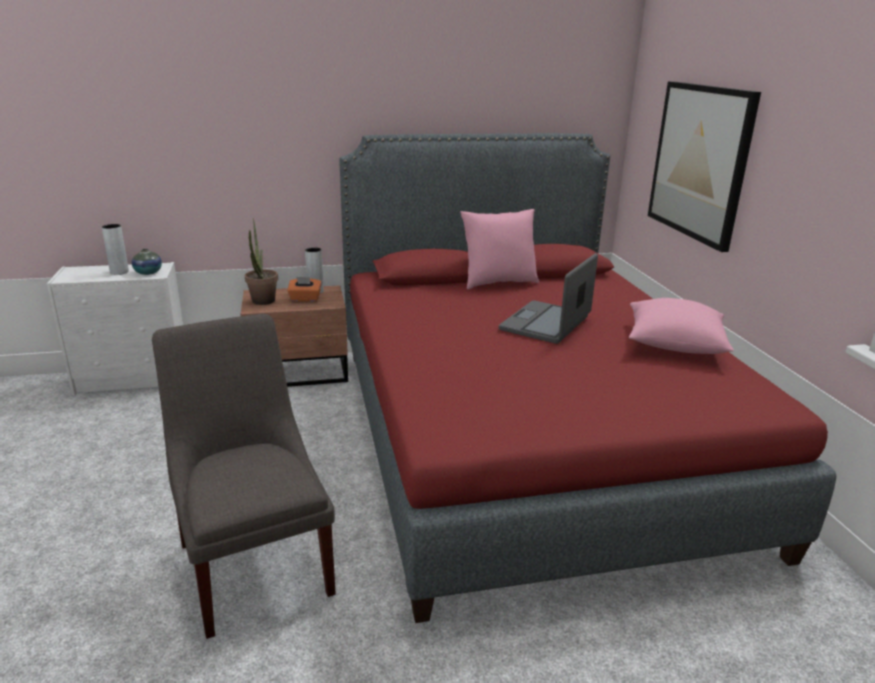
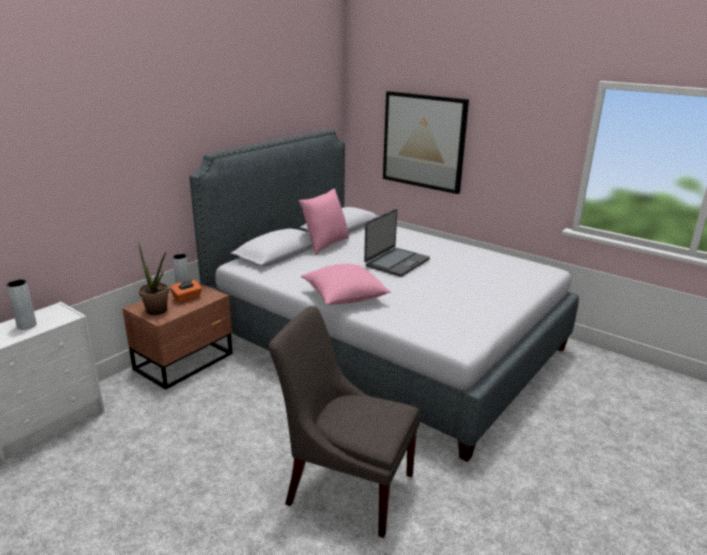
camera: 40 degrees left, 0 degrees up
vase [131,249,162,275] -> none
red bed [339,133,836,623] -> grey bed [189,129,579,462]
laptop [499,253,598,344] -> laptop turned 135 degrees counterclockwise [364,209,430,277]
pink pillow [629,298,734,354] -> pink pillow moved to [301,264,391,305]

